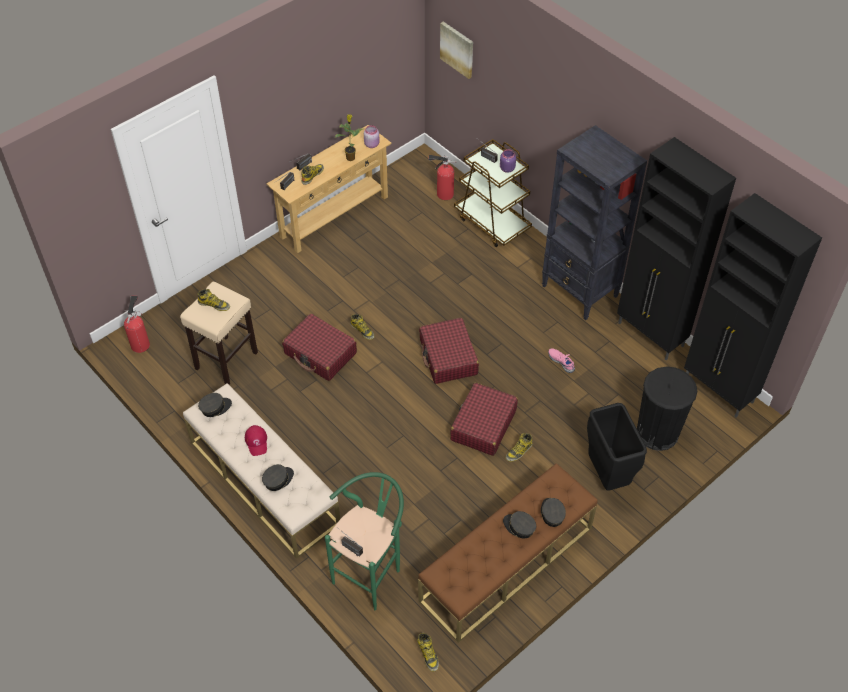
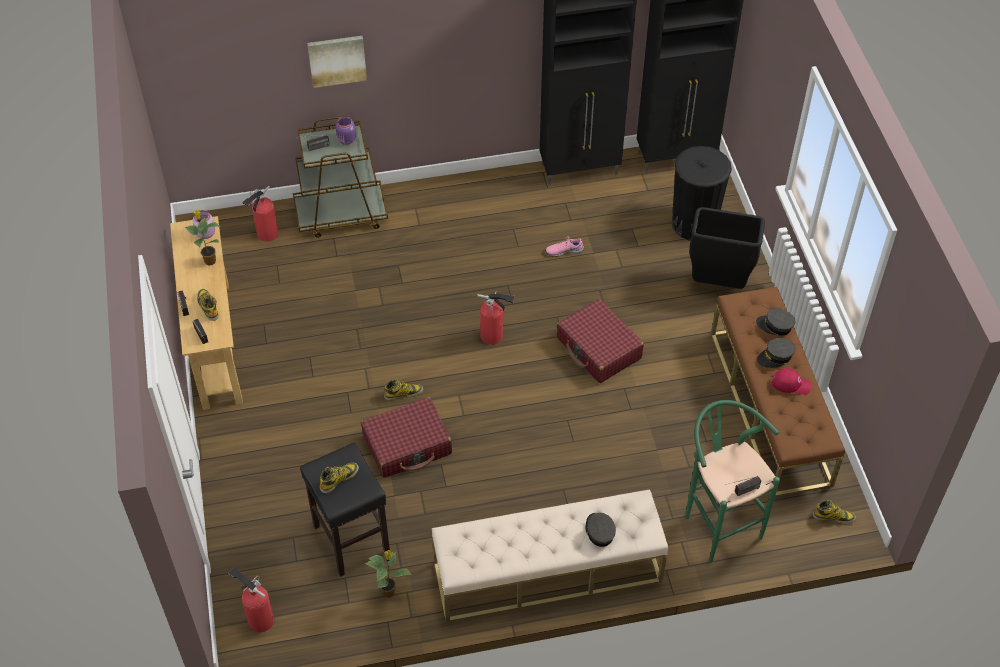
camera: 60 degrees left, 0 degrees up
beige stool [180,282,258,385] -> black stool [300,443,390,577]
grey cap [198,393,232,417] -> none
red cap [245,425,267,456] -> red cap moved to [771,368,812,395]
red suitcase [419,318,479,384] -> fire extinguisher [477,291,515,345]
picture [440,22,473,79] -> picture moved to [307,36,367,88]
boot [505,433,533,462] -> none
black bookcase [542,125,647,320] -> none
none -> potted plant [364,550,412,598]

